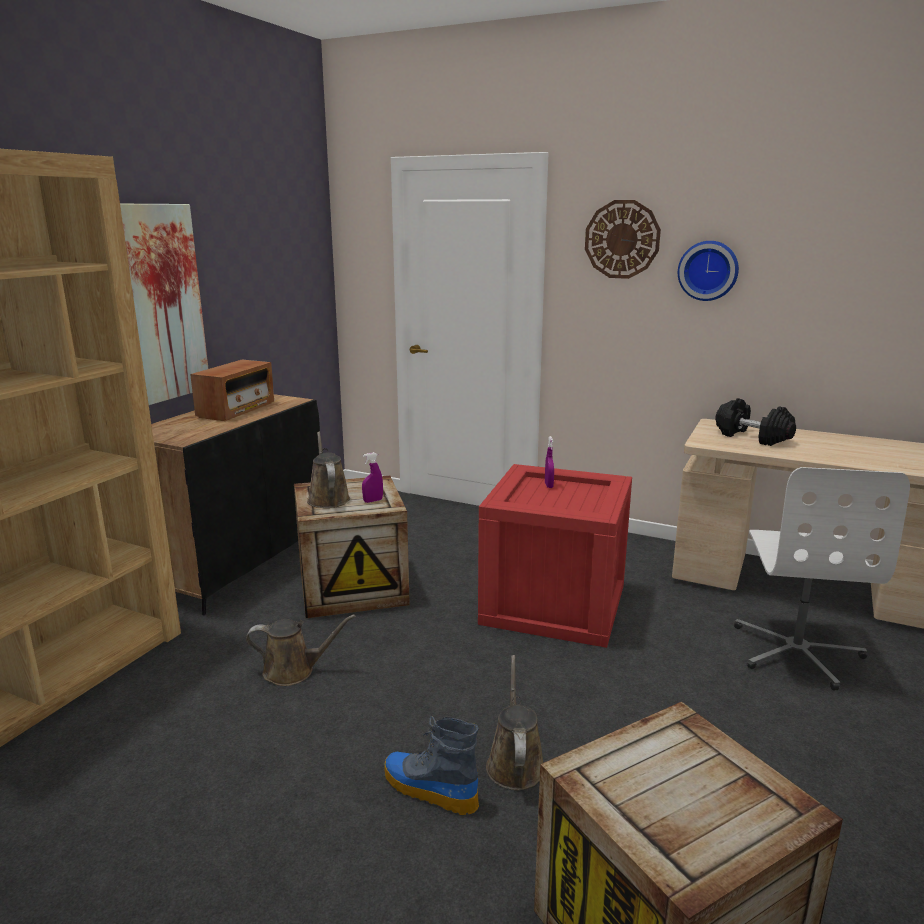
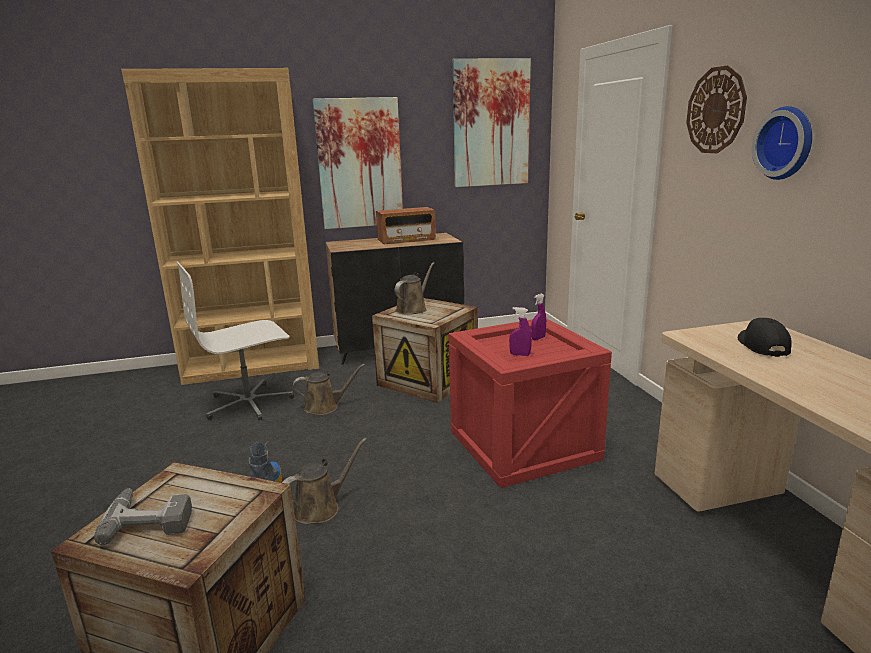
camera: 50 degrees right, 0 degrees up
brown watering can [246,614,356,686] -> brown watering can turned 60 degrees counterclockwise [293,364,365,415]
purple spray bottle [362,452,383,503] -> purple spray bottle moved to [509,307,532,356]
black dumbbell [715,398,796,446] -> black cap [738,318,792,357]
white office chair [734,467,910,691] -> white office chair moved to [176,261,294,421]
none -> power drill [94,488,192,545]
none -> picture [453,58,531,187]

